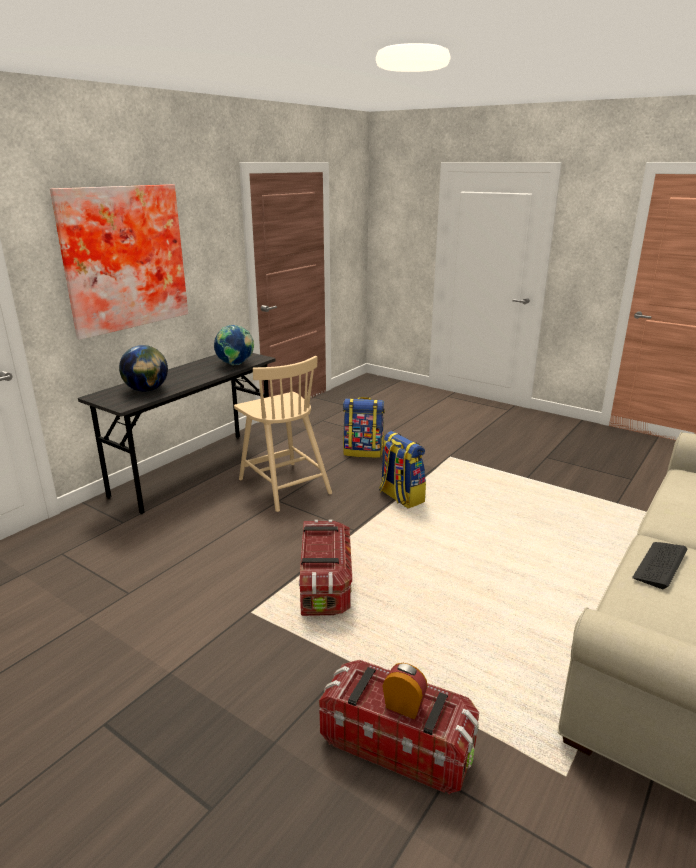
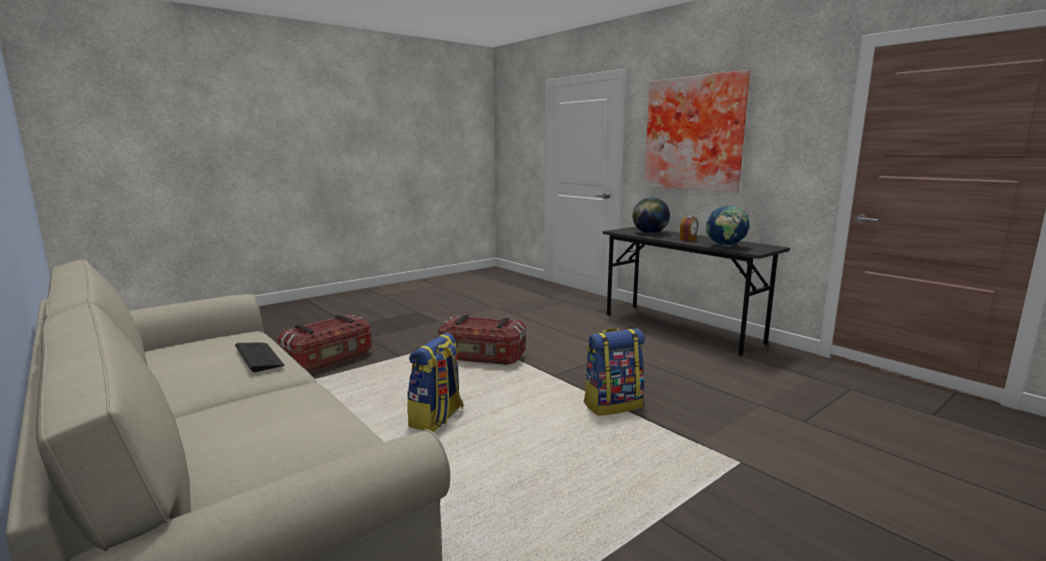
camera: 105 degrees right, 10 degrees down
beige chair [234,356,332,512] -> none
backpack [343,397,385,458] -> backpack moved to [407,333,464,432]
alarm clock [383,663,428,719] -> alarm clock moved to [680,216,698,241]

